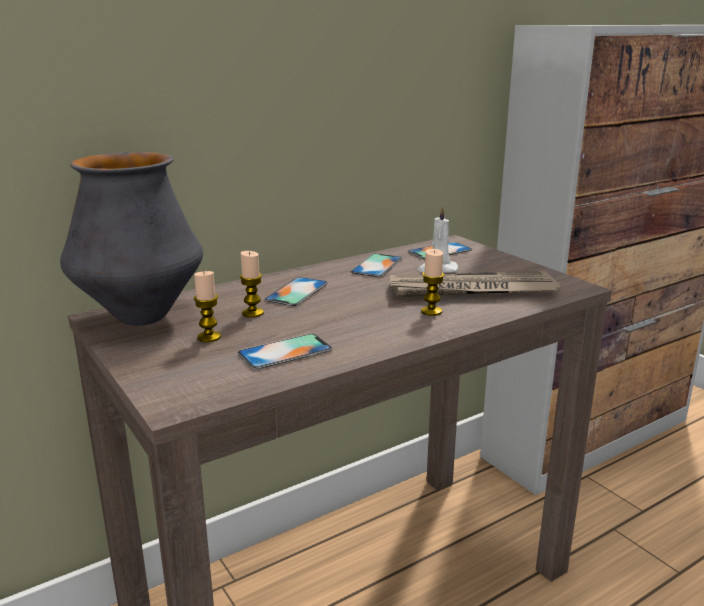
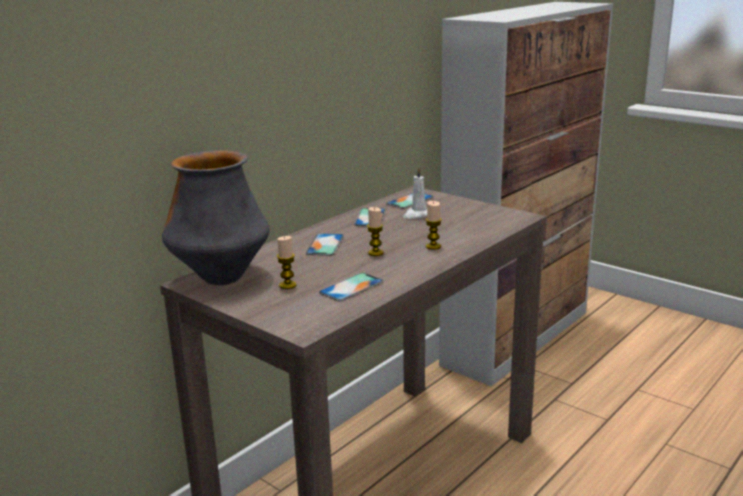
camera: 15 degrees left, 0 degrees up
candle [240,251,264,318] -> candle moved to [367,207,384,256]
newspaper [390,271,561,297] -> none

